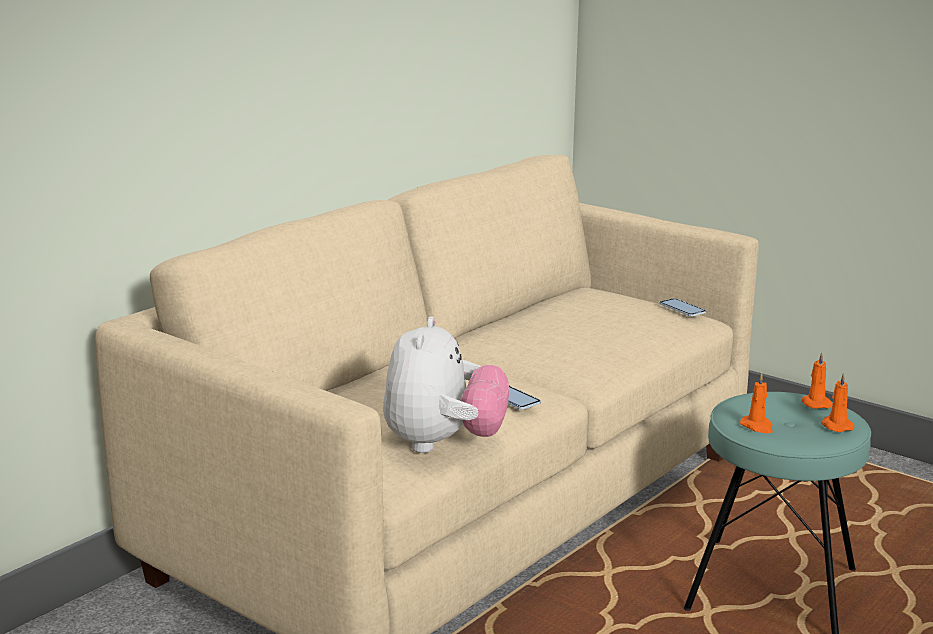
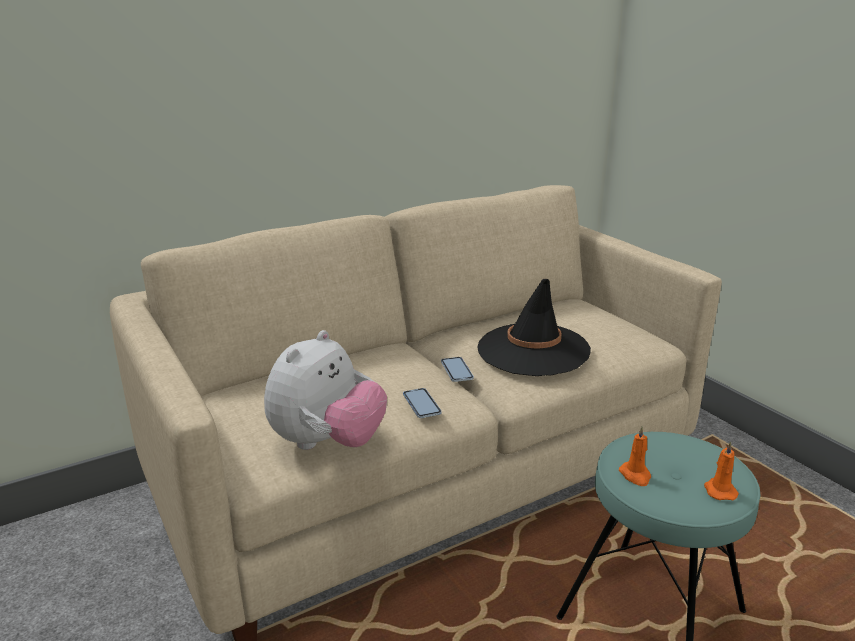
camera: 20 degrees right, 5 degrees up
phone [659,298,706,317] -> phone moved to [441,357,474,382]
orange candle [801,352,833,409] -> none
none -> black hat [478,279,591,376]

